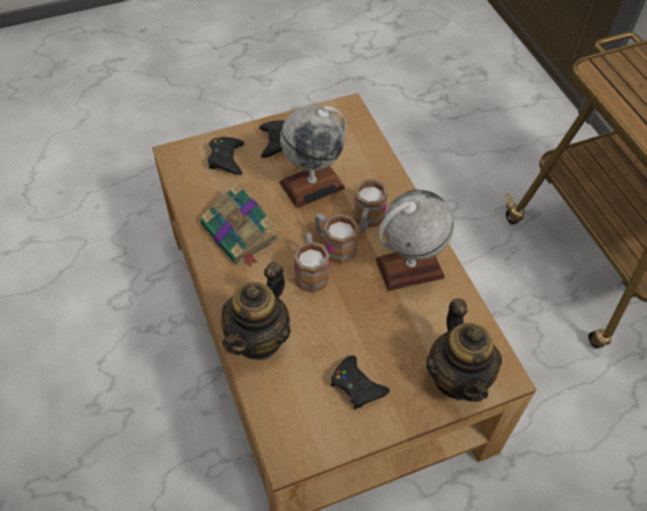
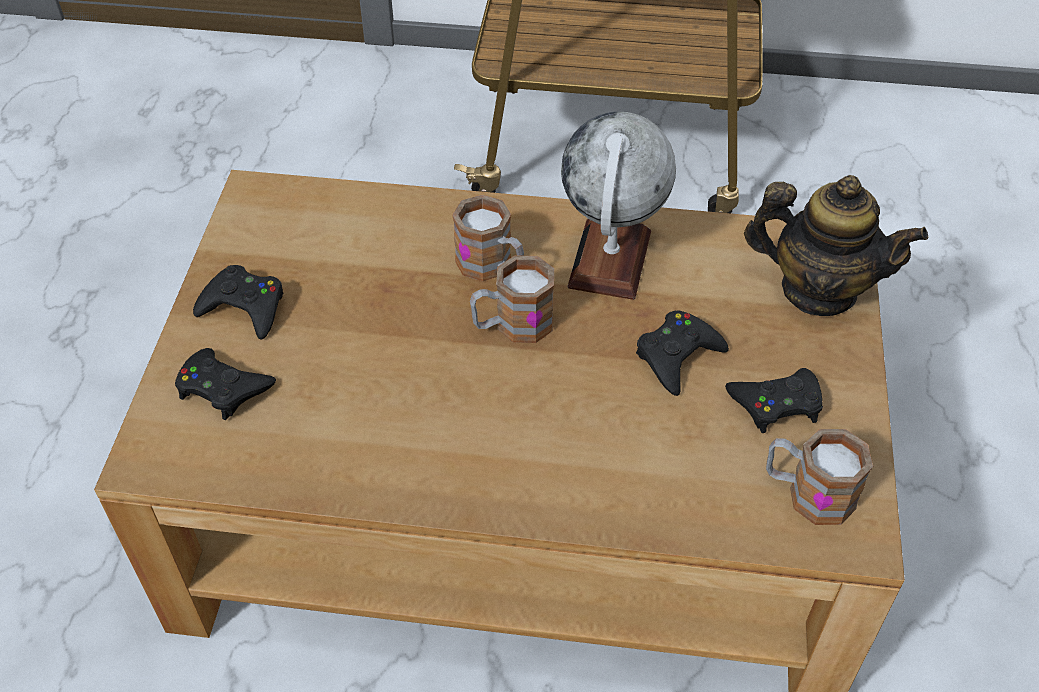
camera: 60 degrees left, 5 degrees down
book [200,182,279,267] -> none
teapot [221,262,291,360] -> none
globe [279,106,347,208] -> none
mug [294,233,330,293] -> mug moved to [766,429,873,525]
none -> black game controller [636,310,729,396]

